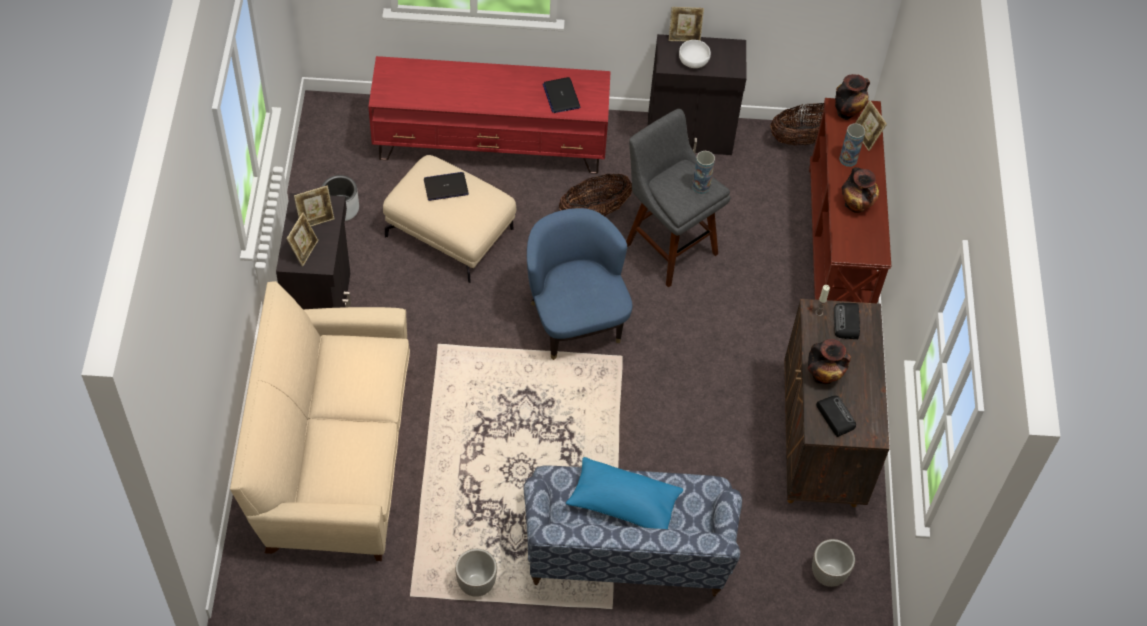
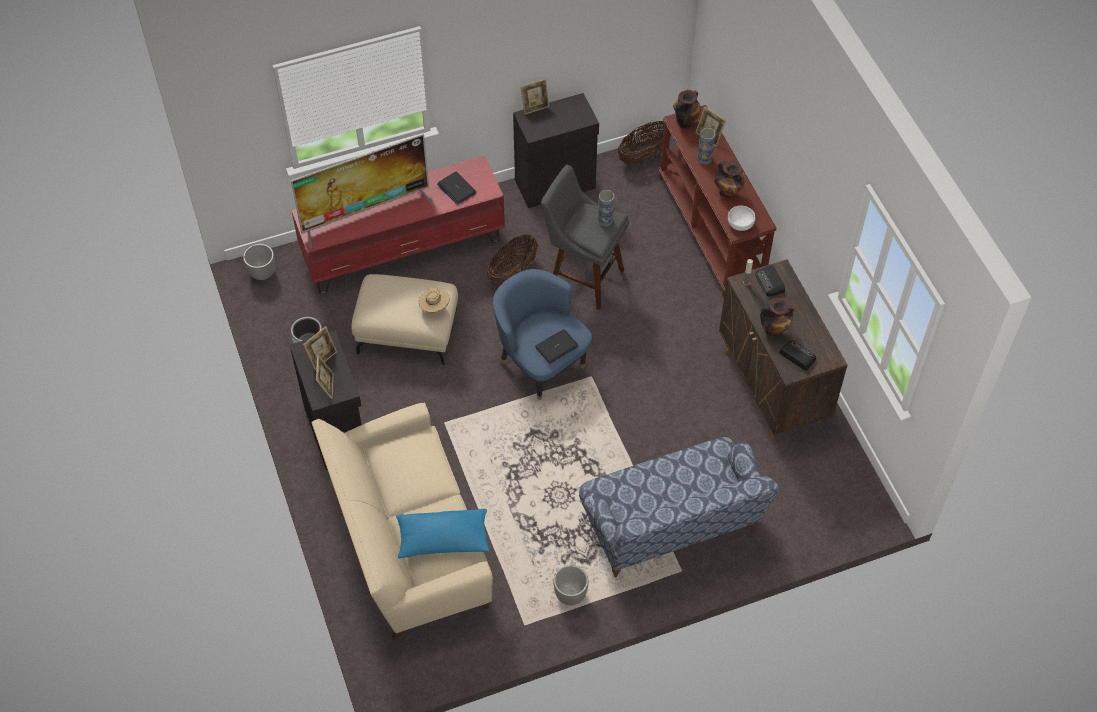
camera: 20 degrees left, 0 degrees up
laptop [424,172,469,201] -> laptop moved to [535,329,579,364]
blue pillow [566,457,683,529] -> blue pillow moved to [396,509,489,558]
white bowl [679,40,711,68] -> white bowl moved to [728,206,755,231]
planter [812,539,855,587] -> planter moved to [243,244,275,280]
none -> television [291,133,433,248]
none -> beige hat [419,288,450,313]

